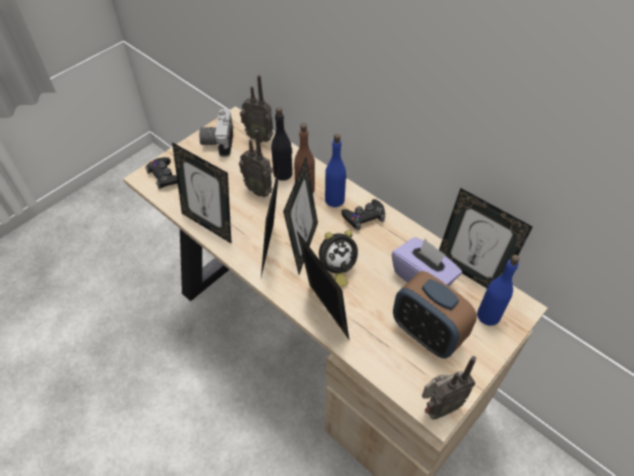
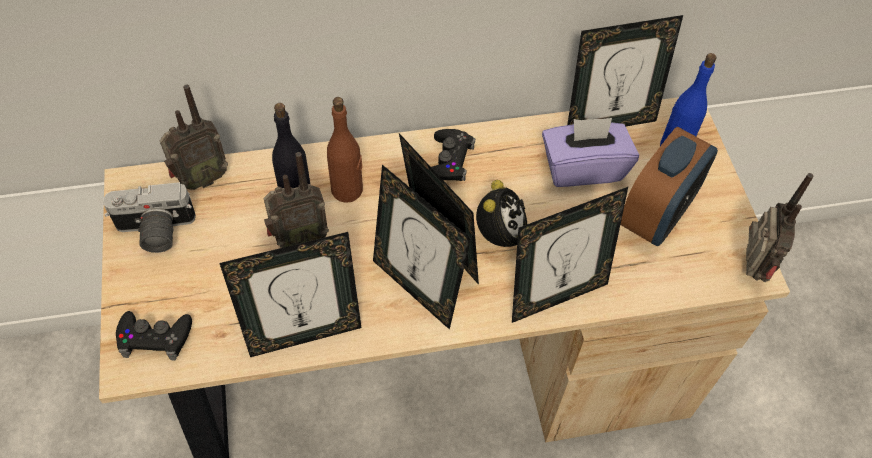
camera: 55 degrees left, 5 degrees up
camera [199,109,233,157] -> camera turned 45 degrees counterclockwise [103,182,196,253]
picture frame [297,231,349,339] -> picture frame turned 150 degrees clockwise [512,187,628,323]
blue bottle [325,134,346,207] -> none
alarm clock [393,271,477,358] -> alarm clock turned 45 degrees counterclockwise [620,127,718,246]

